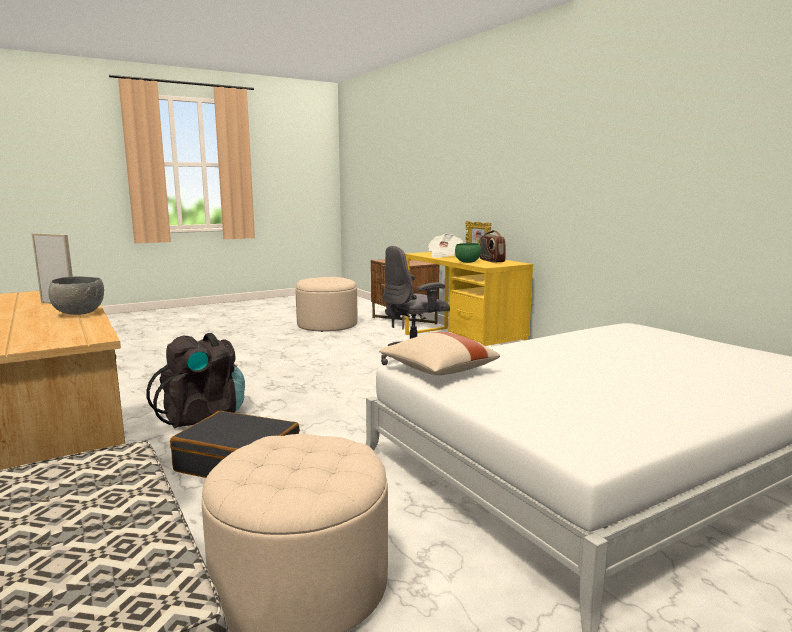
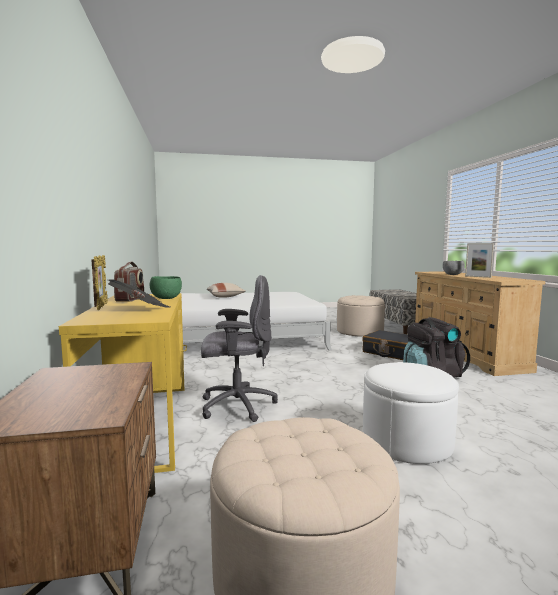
camera: 160 degrees left, 5 degrees down
beige pillow [379,332,500,375] -> beige pillow moved to [207,283,246,298]
none -> white ottoman [363,362,459,464]

